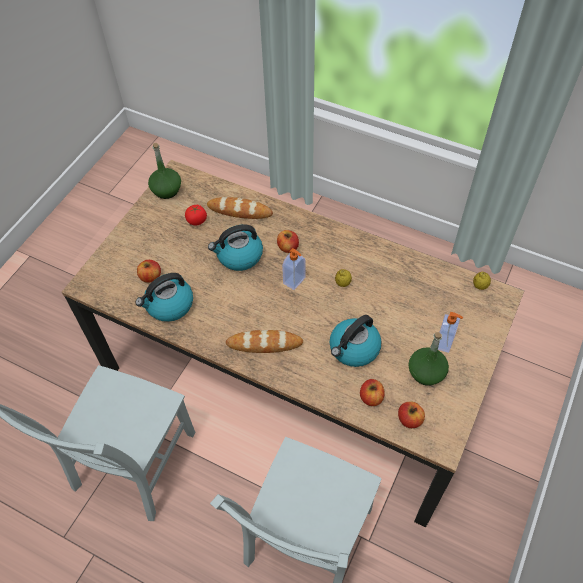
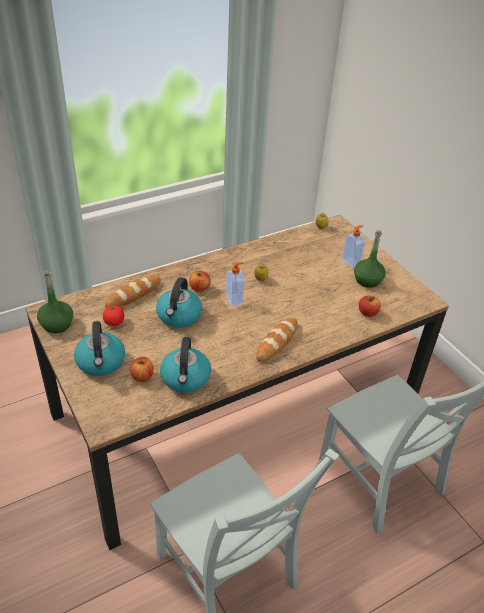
camera: 60 degrees left, 15 degrees down
kettle [330,315,382,367] -> kettle moved to [74,321,125,376]
apple [398,401,425,428] -> none

